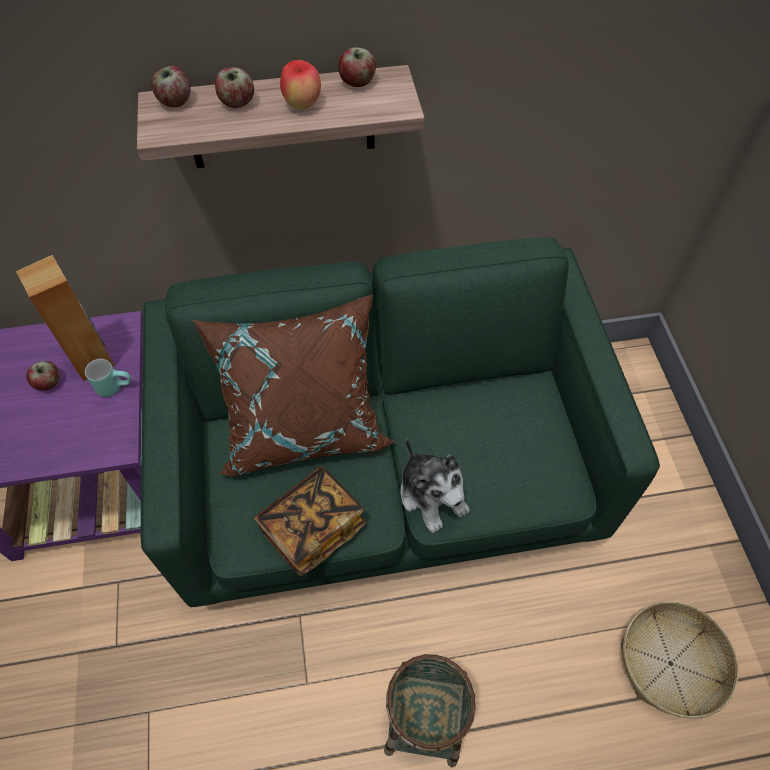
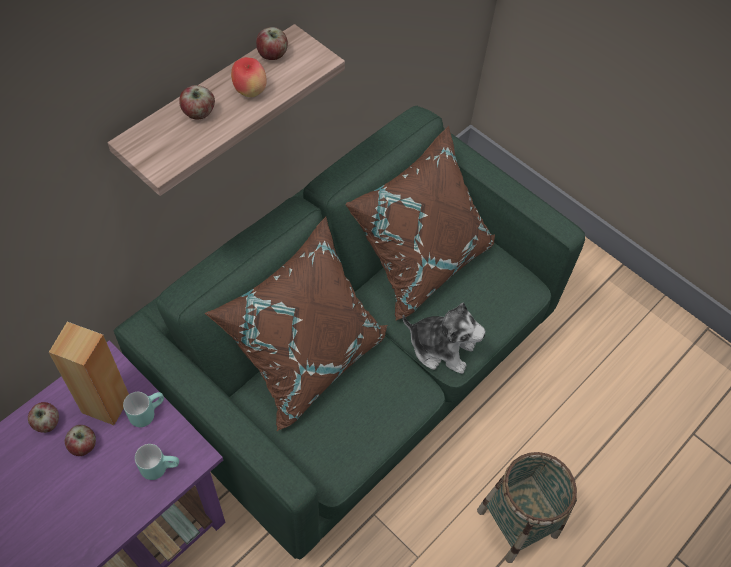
camera: 40 degrees left, 0 degrees up
apple [151,66,191,107] -> apple moved to [28,402,59,433]
book [254,467,366,576] -> none
basket [621,601,739,719] -> none
none -> turquoise mug [135,444,179,480]
none -> brown pillow [345,126,495,321]

